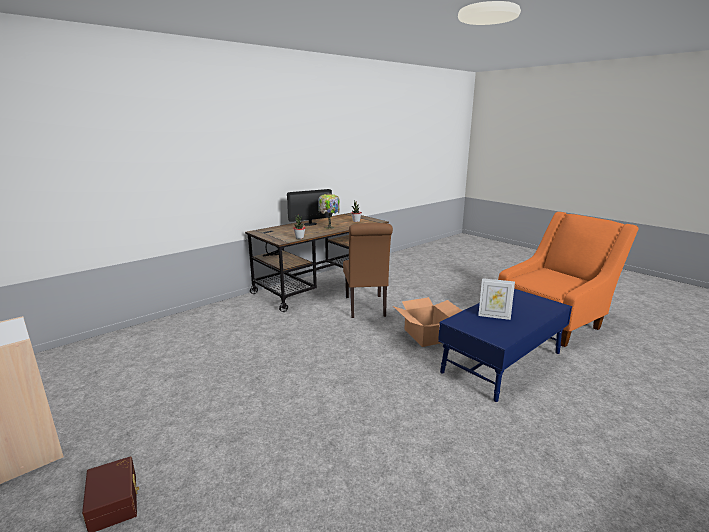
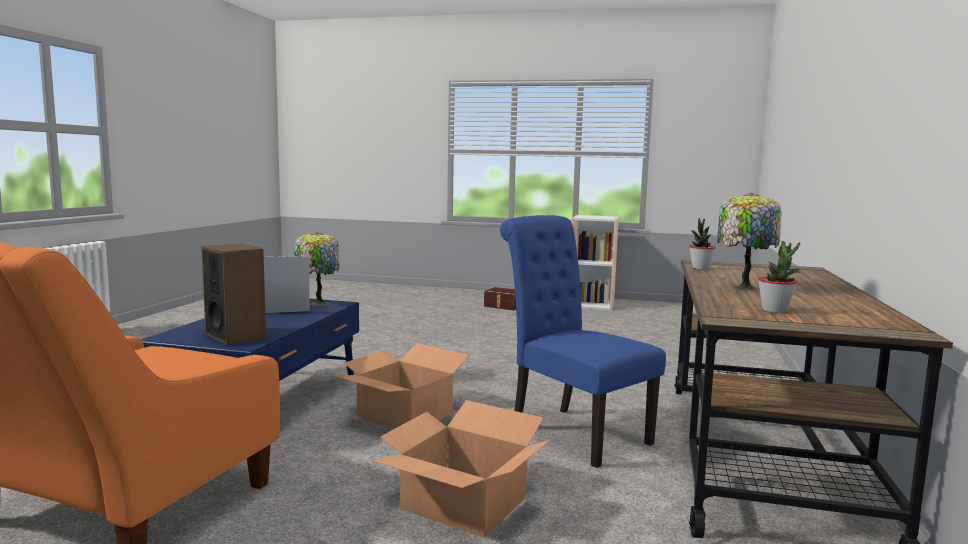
camera: 145 degrees right, 10 degrees down
monitor [287,189,332,226] -> none
brown chair [343,223,393,318] -> blue chair [500,215,666,468]
none -> speaker [201,244,266,345]
none -> table lamp [294,232,340,306]
none -> cardboard box [374,400,550,537]

